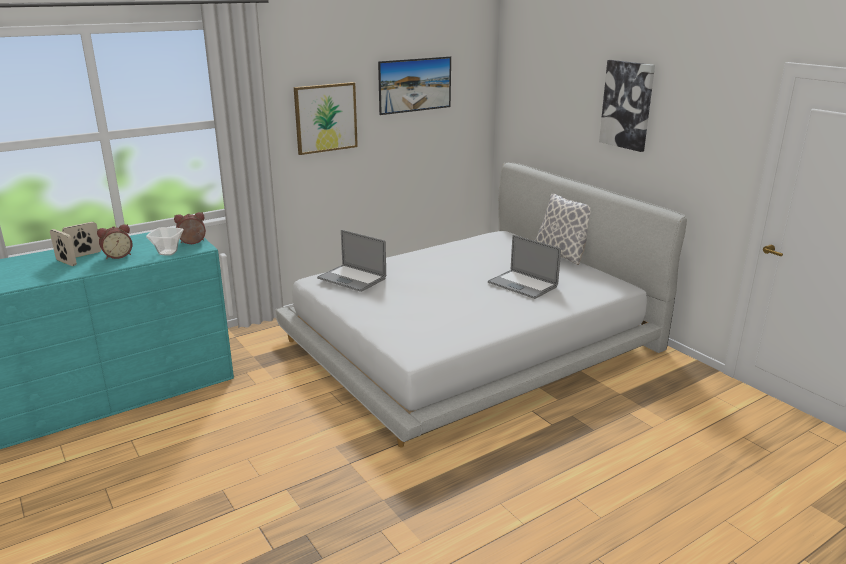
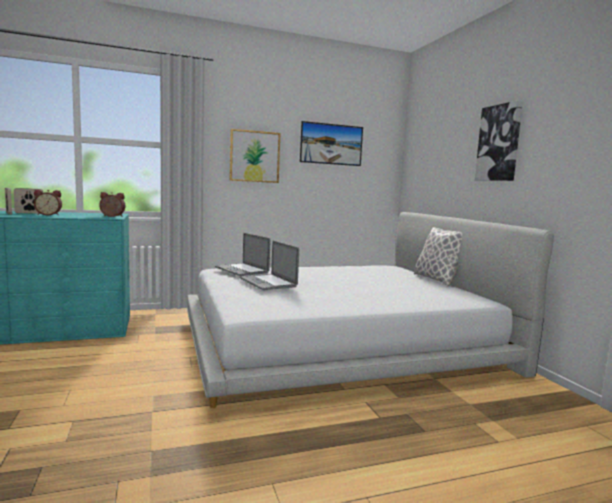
camera: 15 degrees right, 15 degrees down
bowl [146,227,184,255] -> none
laptop [488,235,561,299] -> laptop moved to [240,240,299,290]

